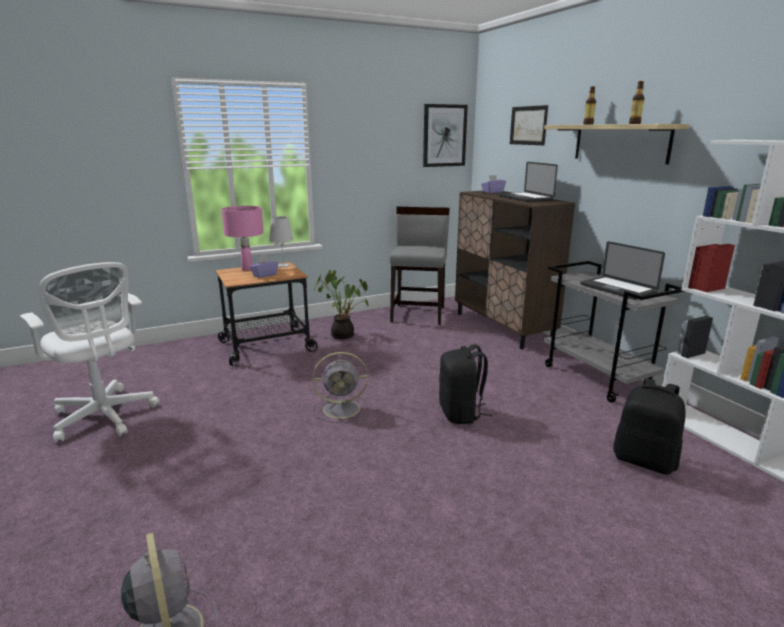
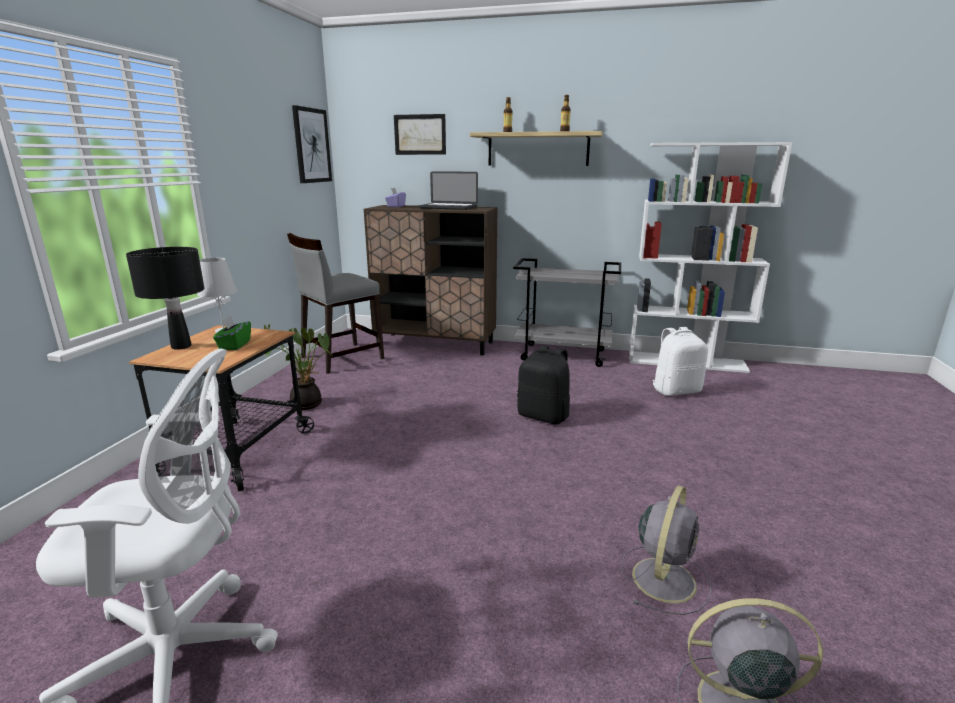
camera: 50 degrees left, 0 degrees up
pink table lamp [221,206,264,270] -> black table lamp [126,247,204,350]
purple tissue box [250,256,278,278] -> green tissue box [213,316,251,350]
grey fan [312,352,370,423] -> grey fan moved to [621,485,712,615]
grey chair [389,207,450,325] -> grey chair turned 90 degrees counterclockwise [287,233,384,374]
laptop [580,241,665,300] -> none
black backpack [613,378,686,475] -> white backpack [652,327,708,396]

